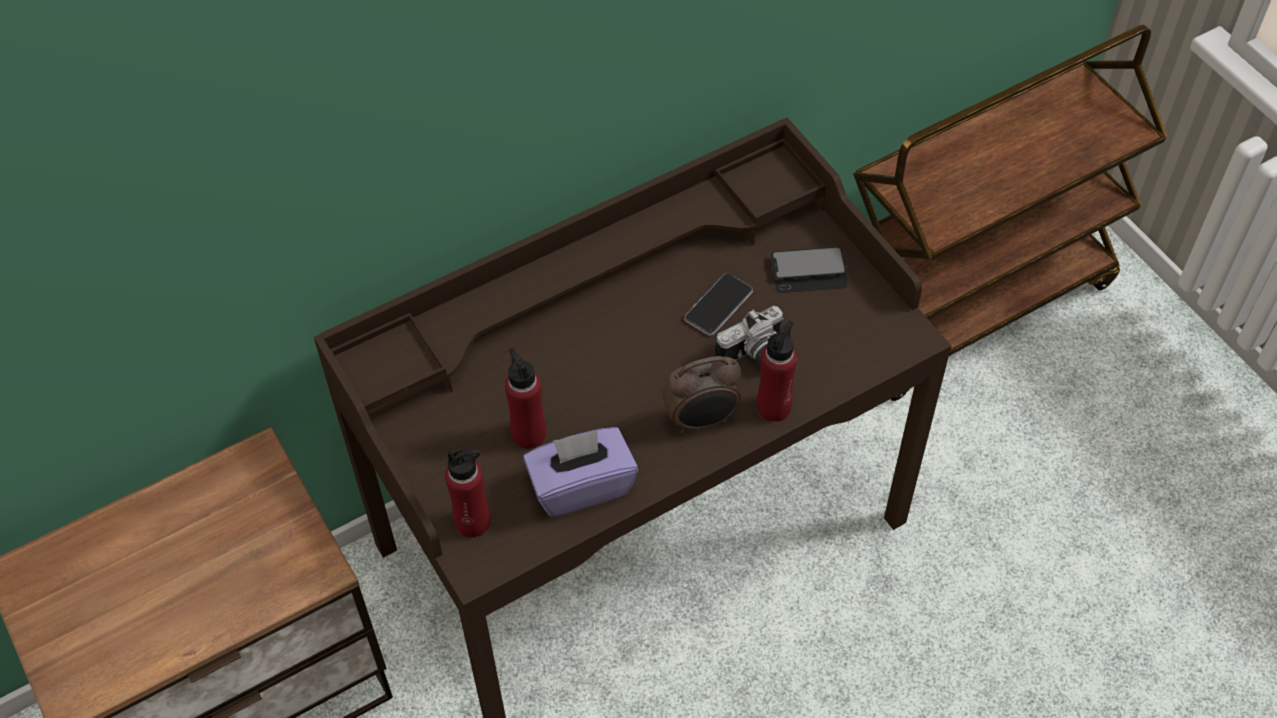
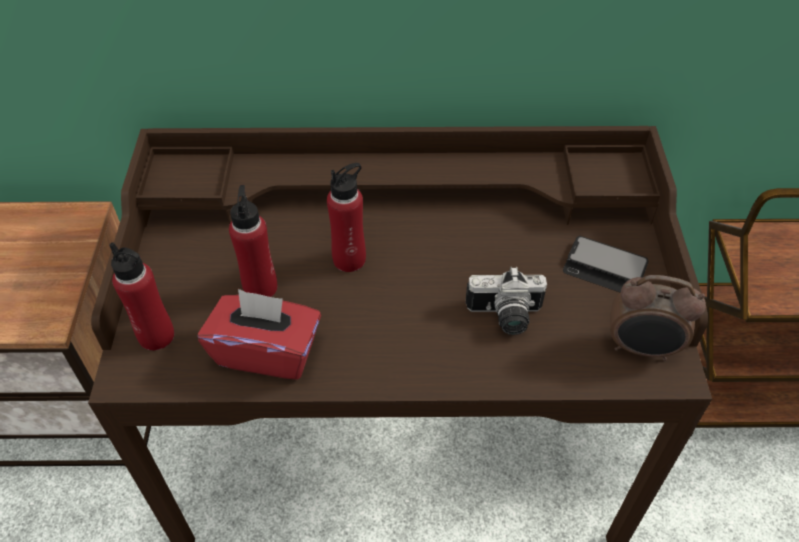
camera: 30 degrees right, 5 degrees down
purple tissue box [523,427,638,517] -> red tissue box [198,289,321,380]
alarm clock [663,356,741,434] -> alarm clock moved to [610,275,706,361]
phone [684,273,753,336] -> none
red bottle [757,321,797,422] -> red bottle moved to [327,163,366,272]

